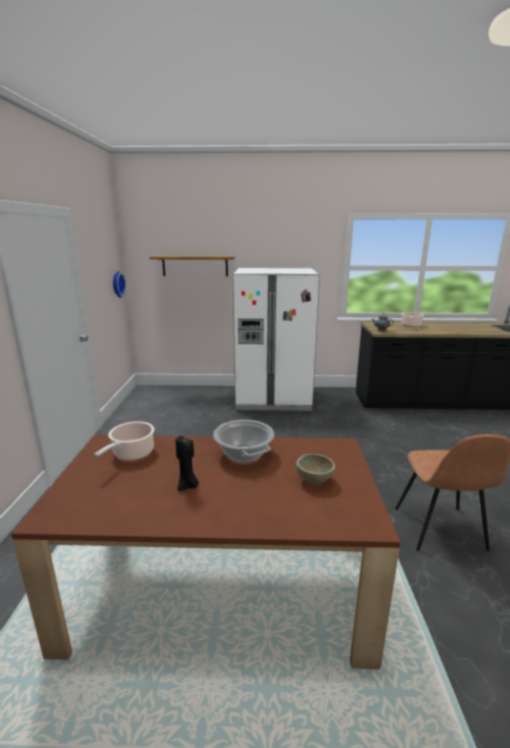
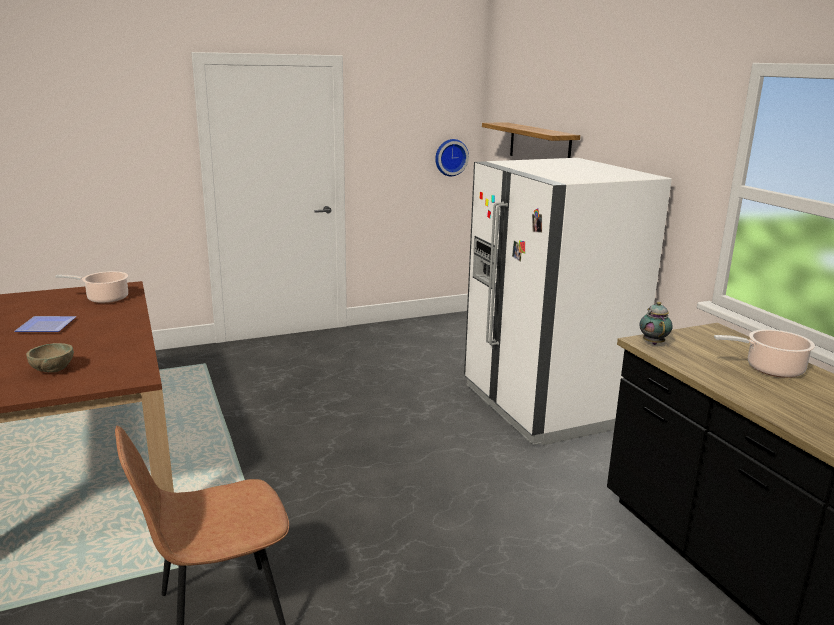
camera: 65 degrees right, 0 degrees up
black candle [175,436,199,491] -> plate [14,316,76,332]
cooking pot [213,420,274,463] -> none

